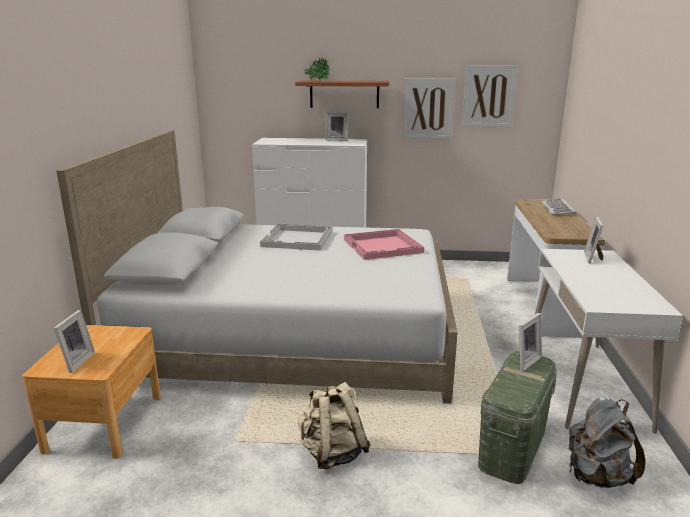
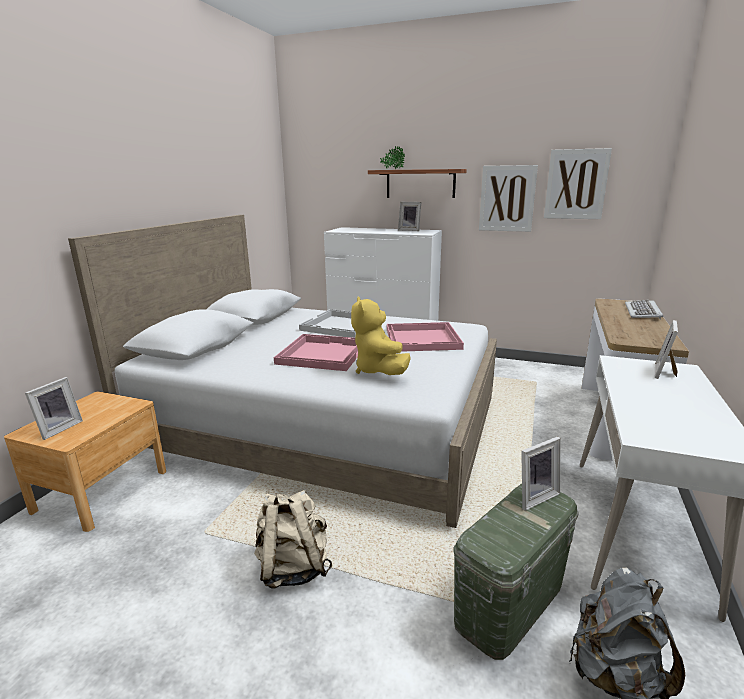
camera: 15 degrees right, 0 degrees up
none -> pink tray [274,334,358,371]
none -> yellow plush toy [351,297,410,375]

